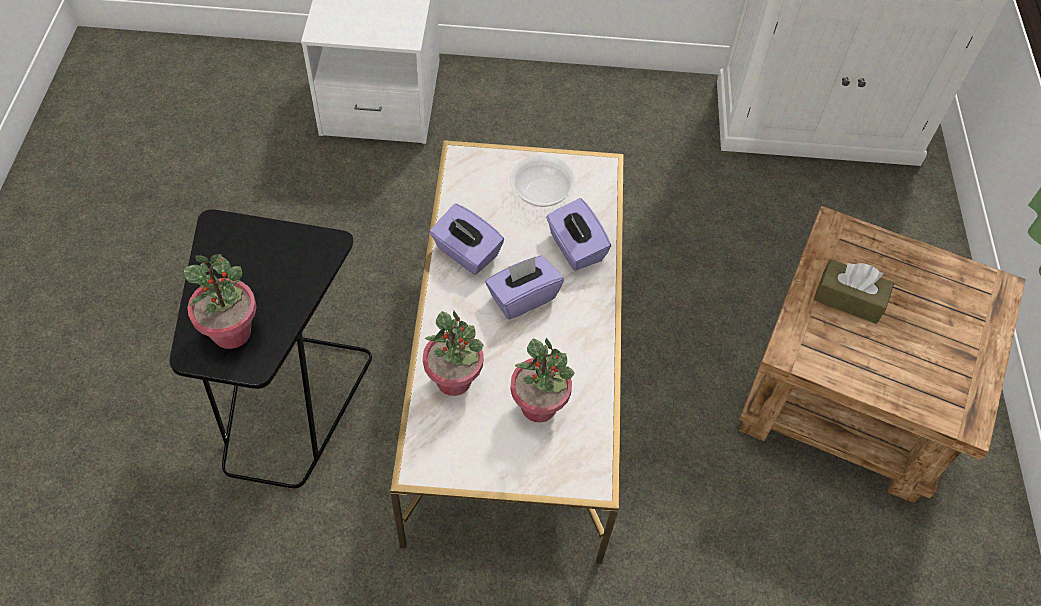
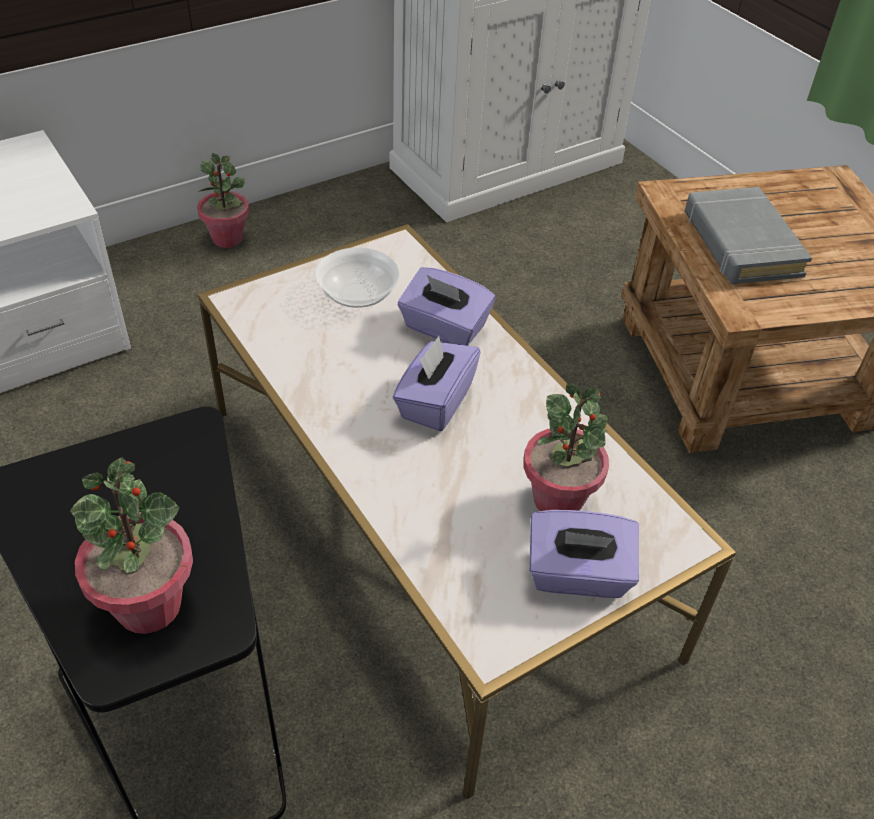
camera: 35 degrees left, 10 degrees down
potted plant [423,311,484,396] -> potted plant moved to [197,153,249,248]
purple tissue box [430,204,504,275] -> purple tissue box moved to [530,510,639,598]
brown tissue box [814,259,894,324] -> grey book [685,187,812,284]

